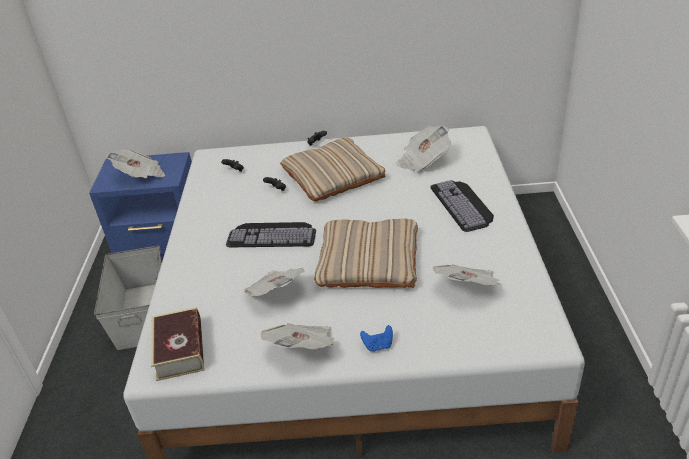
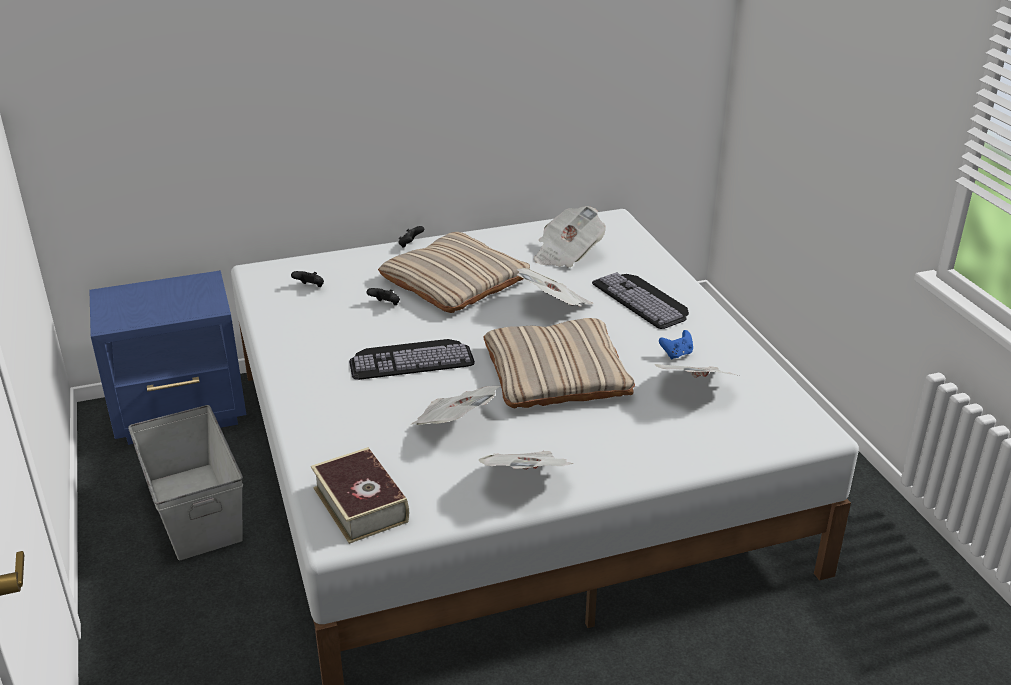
camera: 20 degrees left, 5 degrees down
newspaper [106,149,165,178] -> newspaper moved to [516,268,594,307]
blue game controller [360,325,393,352] -> blue game controller moved to [659,330,693,359]

